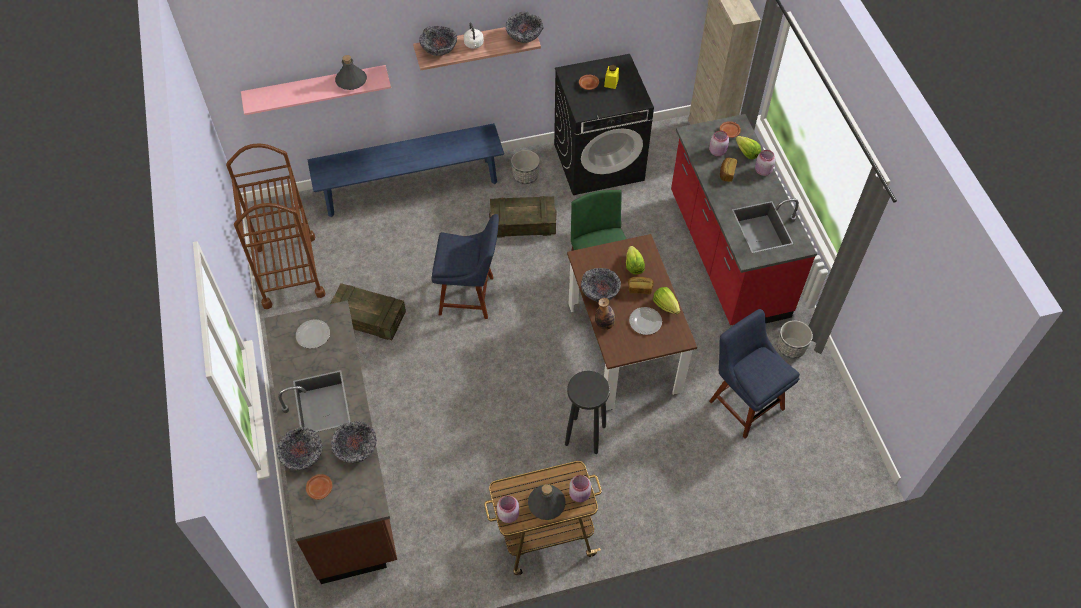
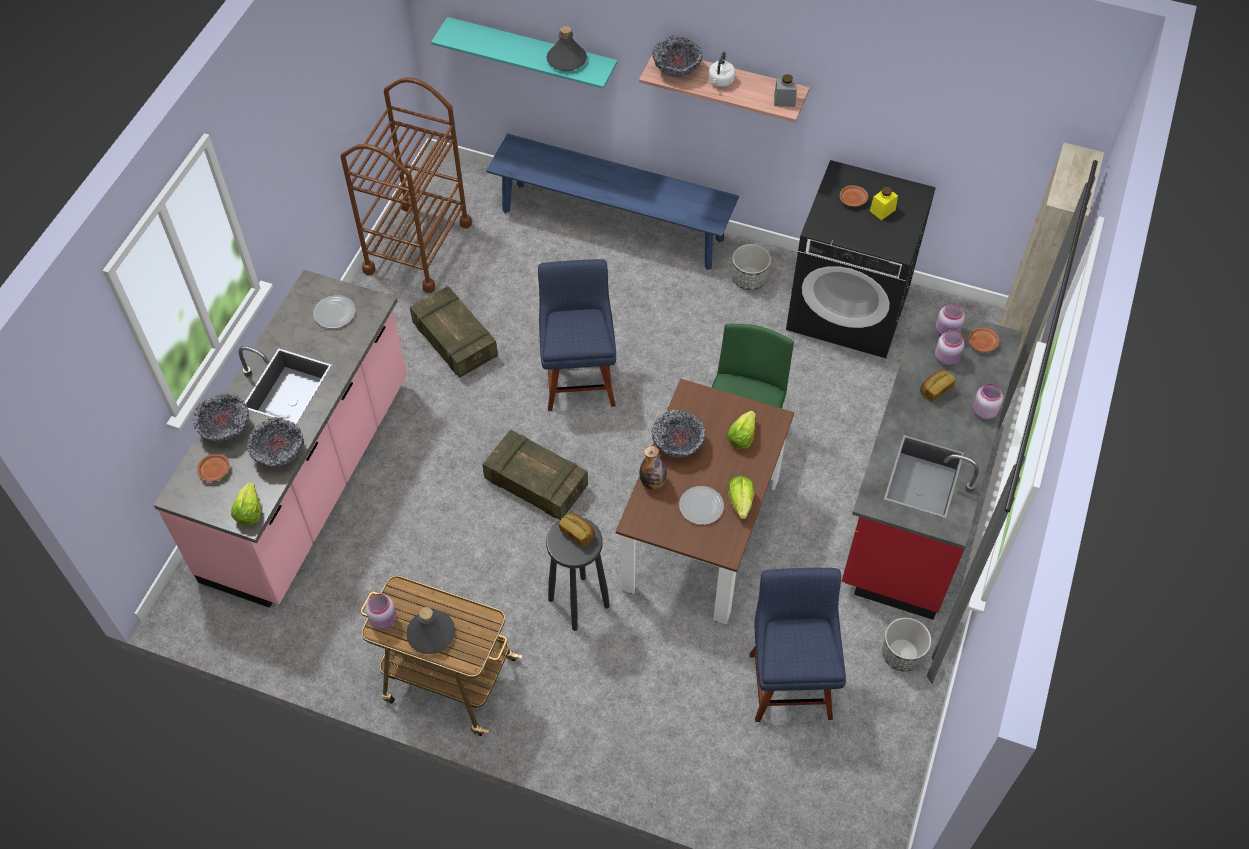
camera: 35 degrees right, 0 degrees up
pink shelf [241,65,391,115] -> turquoise shelf [431,17,618,89]
brown counter [264,300,397,584] -> pink counter [154,270,407,608]
blue chair [431,214,499,319] -> blue chair turned 135 degrees counterclockwise [538,259,616,411]
crate [489,196,557,238] -> crate moved to [482,429,588,520]
bowl [505,12,543,43] -> grey jar [774,74,797,107]
pink jar [569,475,591,502] -> pink jar moved to [936,303,965,335]
bread [628,277,654,295] -> bread moved to [559,513,595,547]
lettuce [736,136,761,159] -> lettuce moved to [231,482,261,525]

